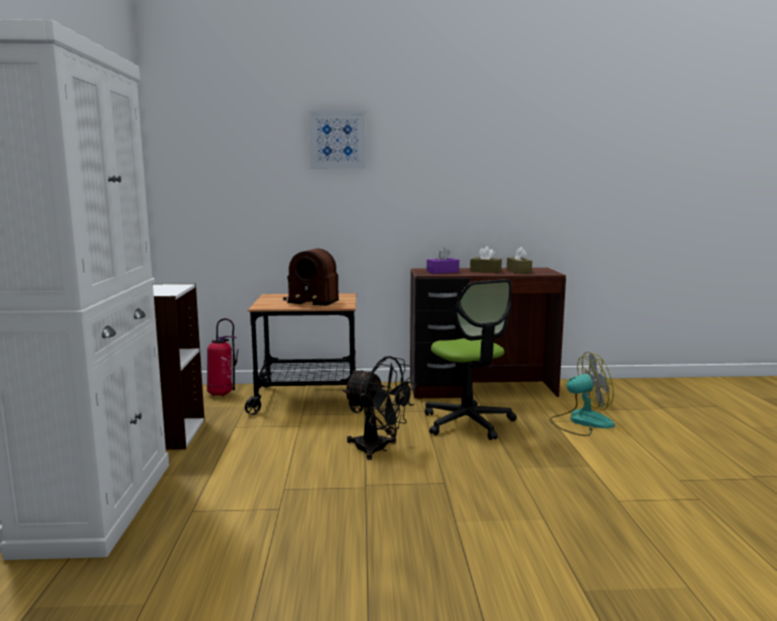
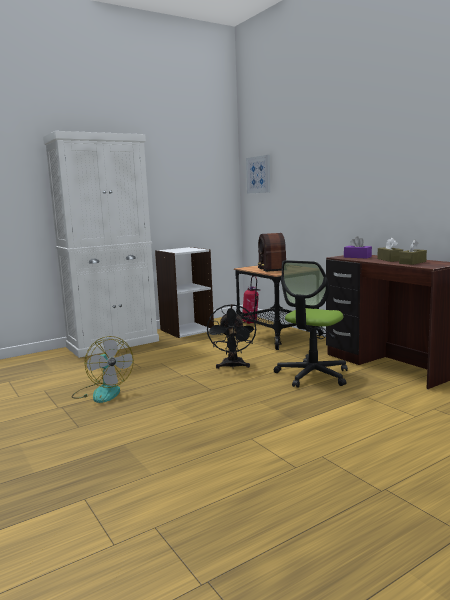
camera: 60 degrees right, 0 degrees up
picture [309,110,366,169] -> picture moved to [246,155,270,194]
fan [549,352,615,436] -> fan moved to [72,336,134,403]

